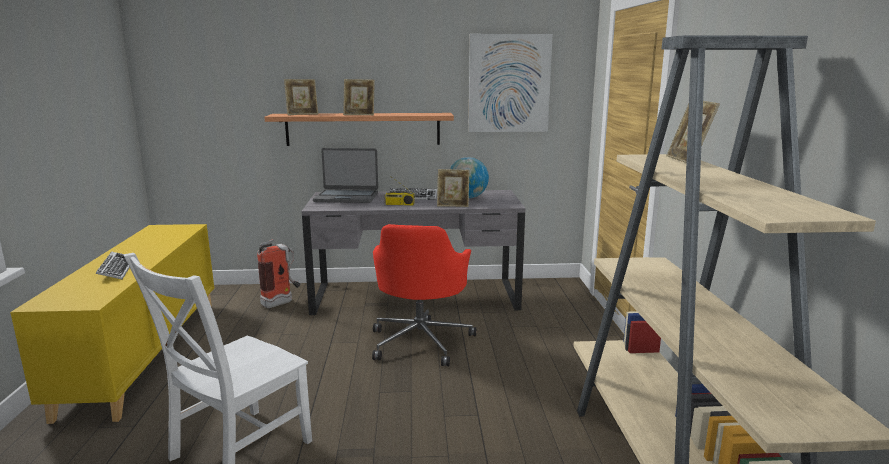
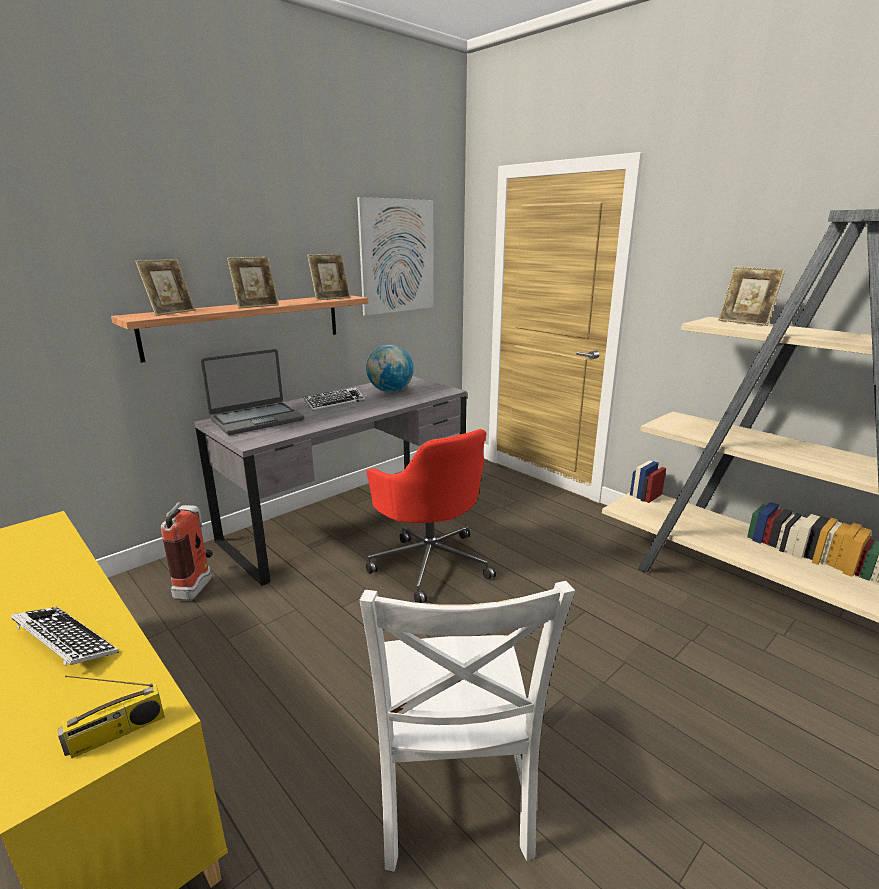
camera: 40 degrees left, 5 degrees up
radio [384,176,414,205] -> radio moved to [58,675,165,758]
picture frame [437,169,470,207] -> picture frame moved to [307,254,351,300]

